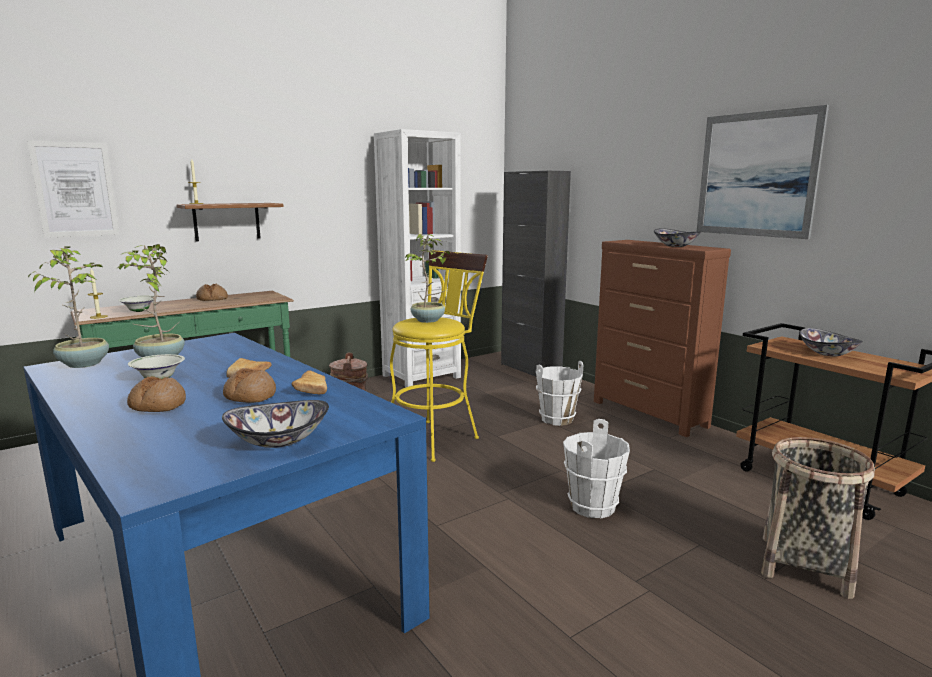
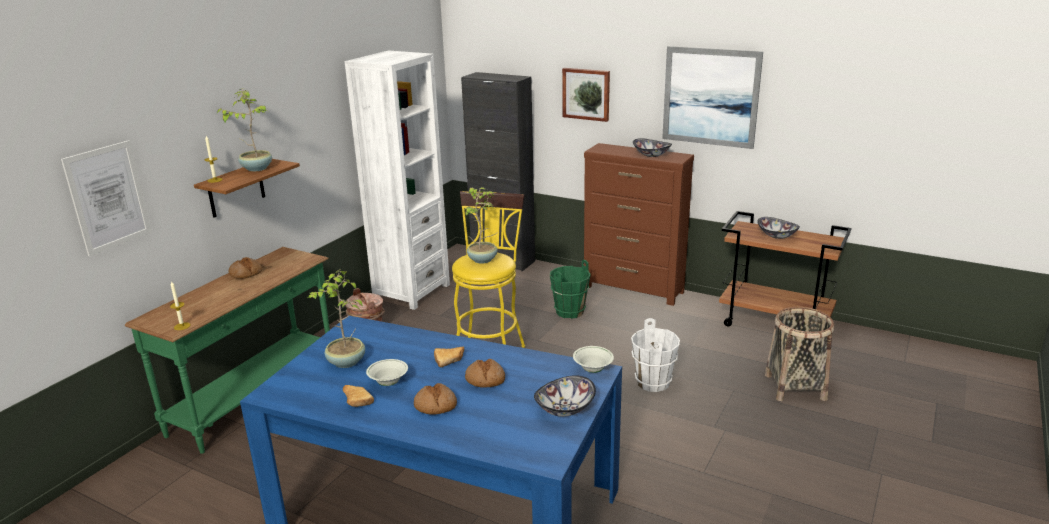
camera: 25 degrees left, 10 degrees up
potted plant [28,246,109,368] -> potted plant moved to [217,89,272,171]
white bowl [118,295,157,312] -> white bowl moved to [573,346,614,373]
bread [292,370,327,394] -> bread moved to [343,385,374,407]
white bucket [536,361,583,426] -> green bucket [550,260,591,319]
none -> picture [562,68,610,122]

